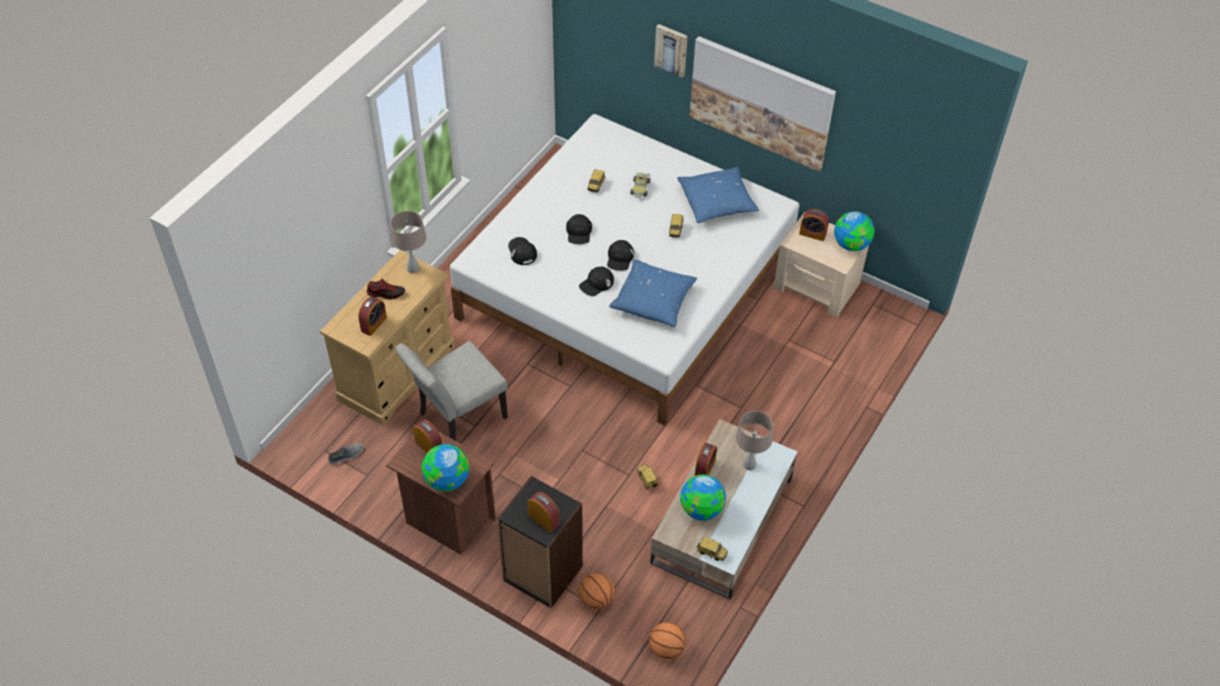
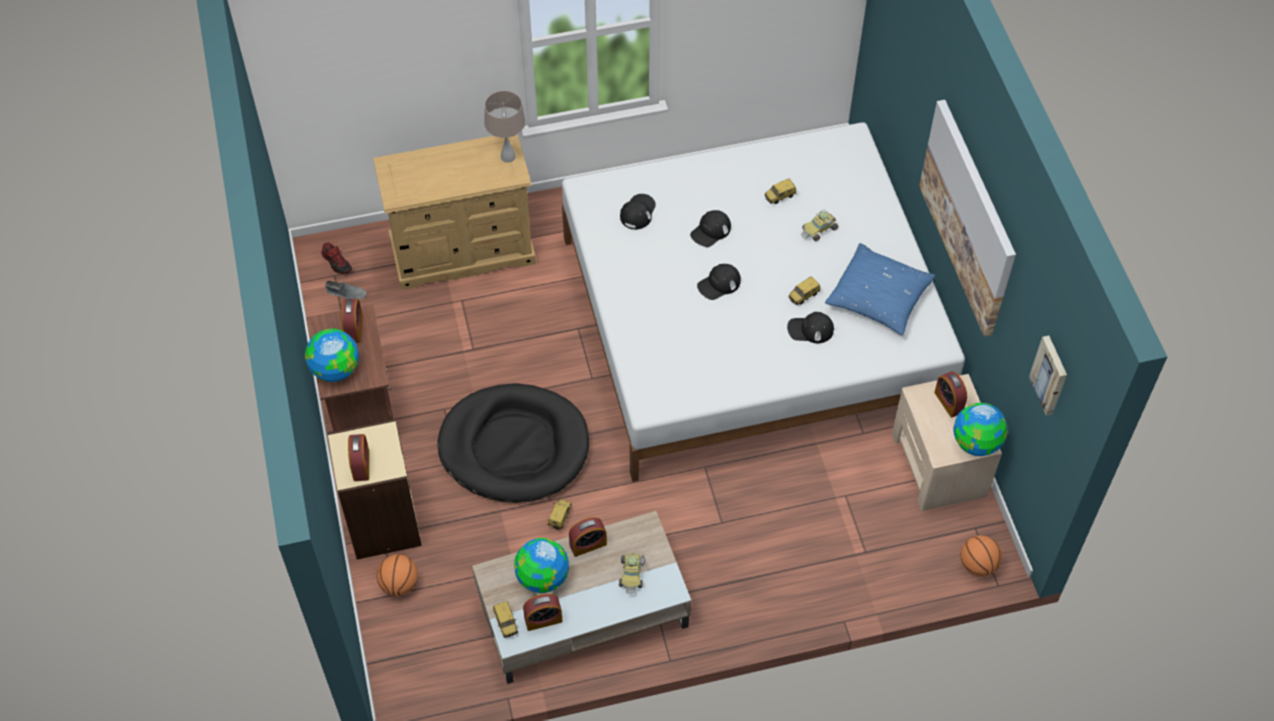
camera: 45 degrees right, 5 degrees up
alarm clock [358,297,387,336] -> alarm clock moved to [523,593,563,631]
shoe [367,278,405,299] -> shoe moved to [321,242,352,274]
grey chair [395,341,508,441] -> none
black bookcase [497,476,583,609] -> beige bookcase [327,419,422,560]
black cap [579,267,614,296] -> black cap moved to [787,312,834,343]
blue pillow [609,259,697,327] -> none
basketball [649,622,686,659] -> basketball moved to [961,535,1002,577]
picture [654,24,688,78] -> picture moved to [1029,336,1067,416]
beige table lamp [735,411,773,470] -> toy car [619,553,645,594]
none -> black dog bed [437,383,589,503]

